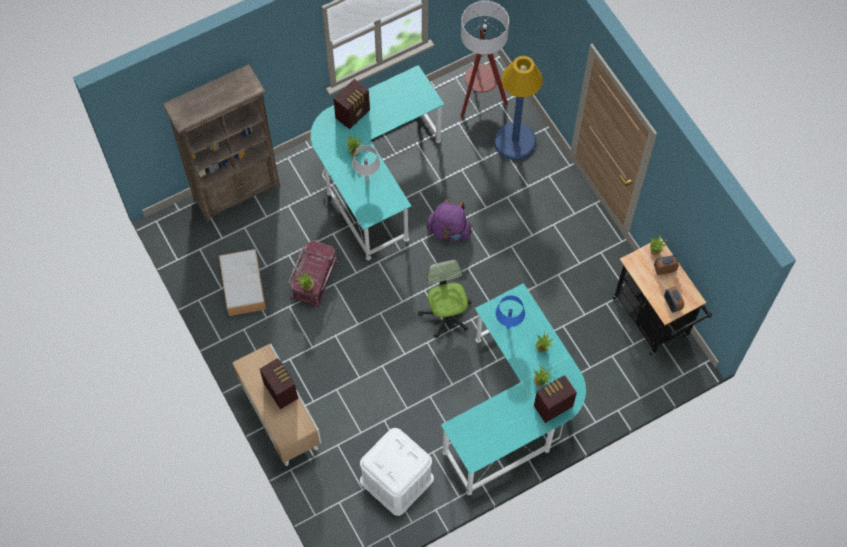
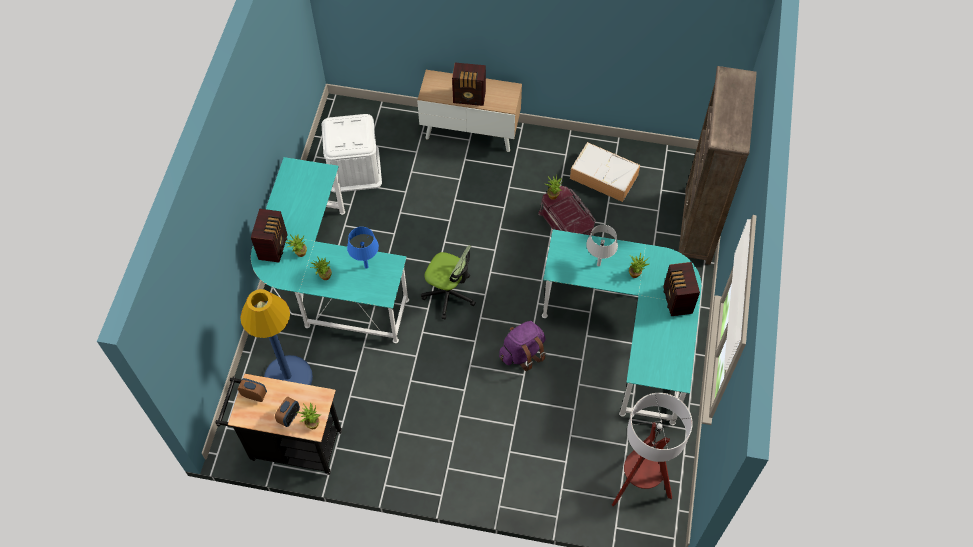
camera: 130 degrees right, 5 degrees down
blue floor lamp [494,56,543,160] -> blue floor lamp moved to [240,289,313,385]

